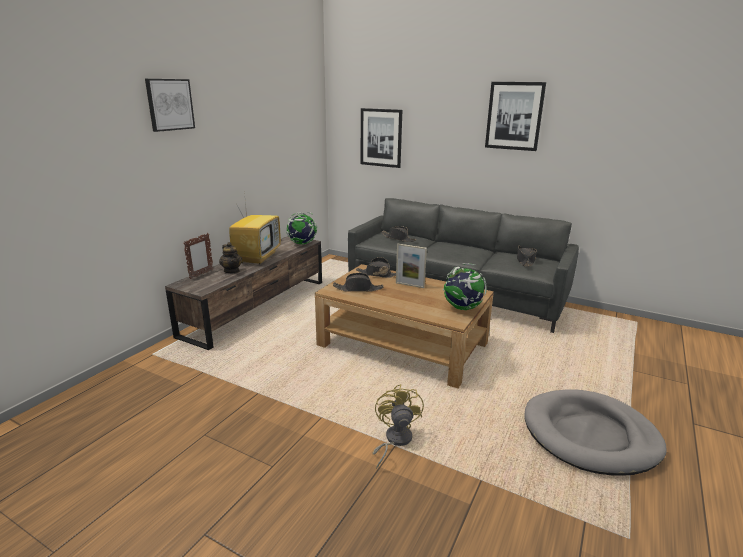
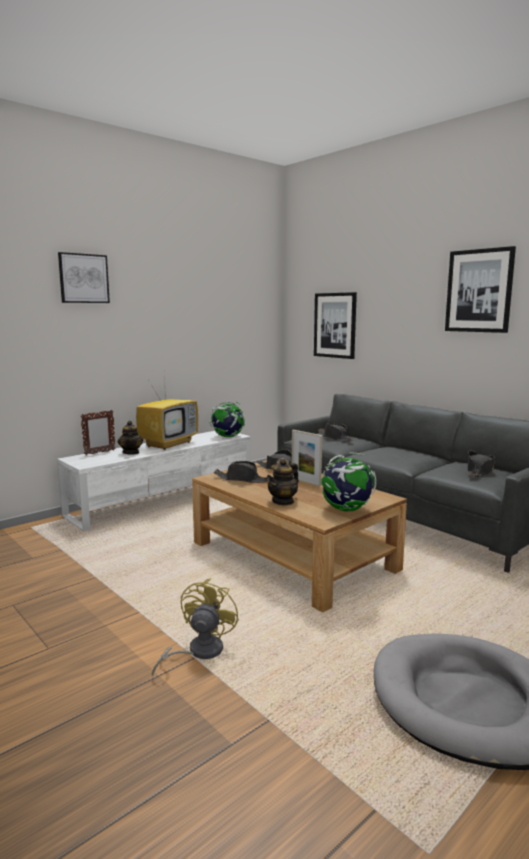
camera: 20 degrees right, 10 degrees down
brown tv stand [165,235,322,350] -> white tv stand [57,431,251,531]
none -> teapot [267,459,299,506]

